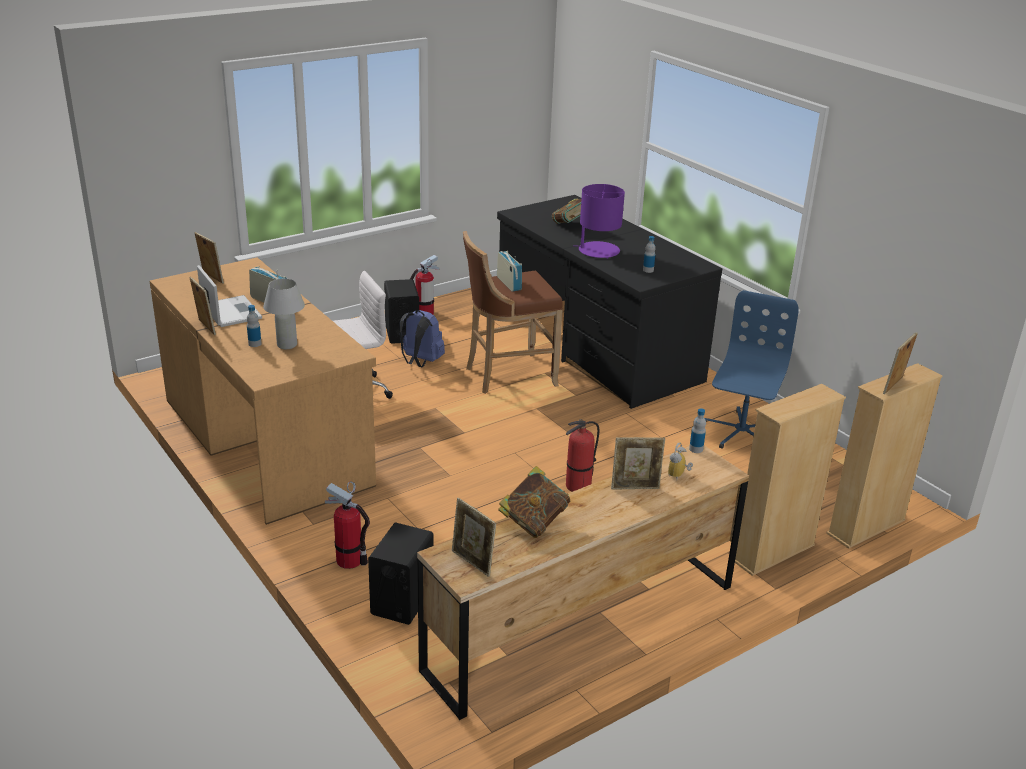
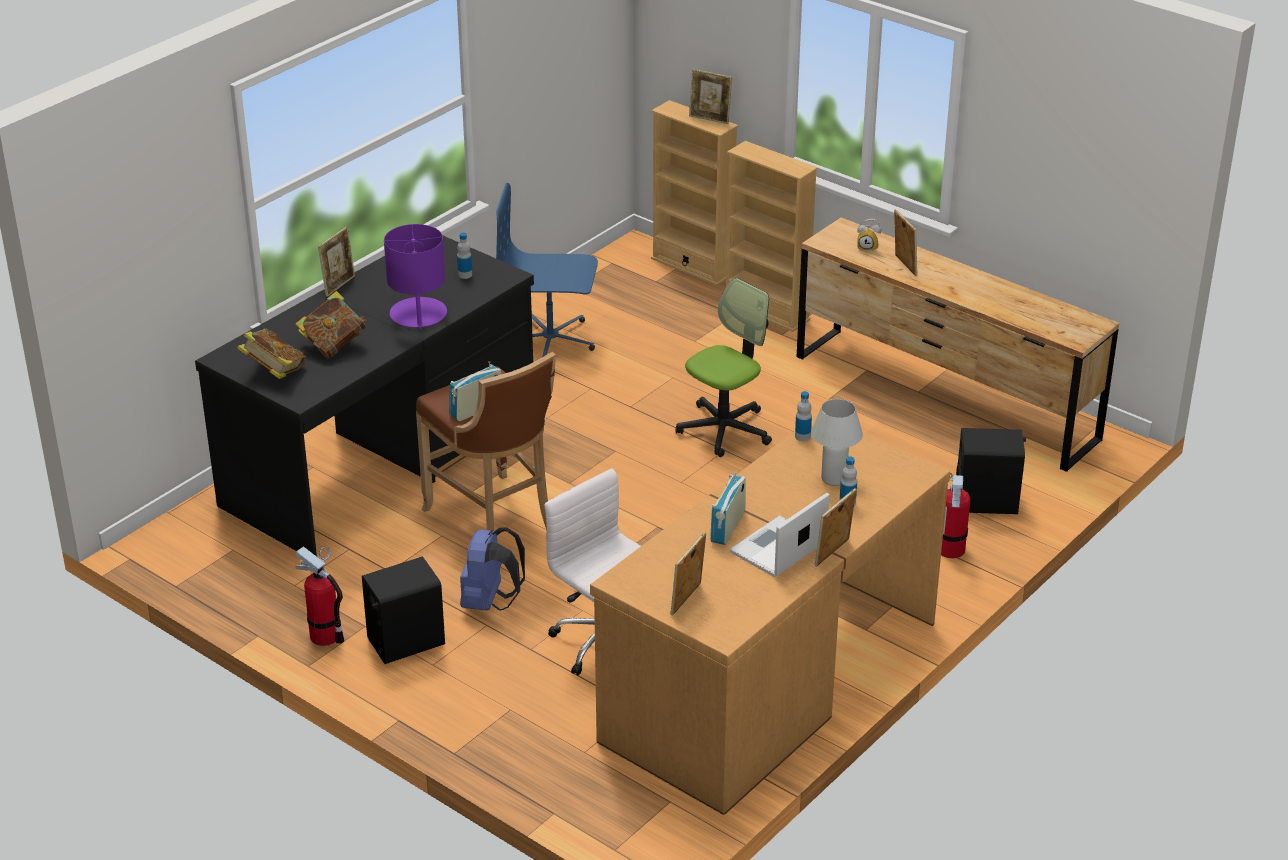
camera: 105 degrees left, 5 degrees up
picture frame [452,498,496,577] -> picture frame moved to [318,227,355,297]
book [498,466,570,538] -> book moved to [237,328,306,379]
fire extinguisher [566,419,599,492] -> office chair [675,278,772,457]
bottle [689,408,706,453] -> bottle moved to [795,391,812,441]

